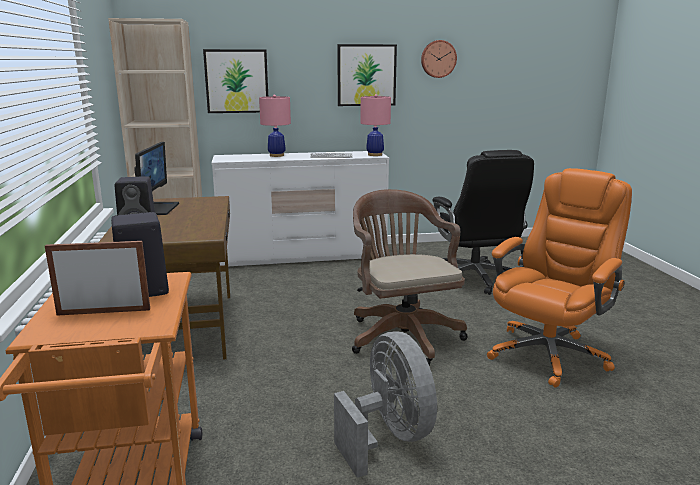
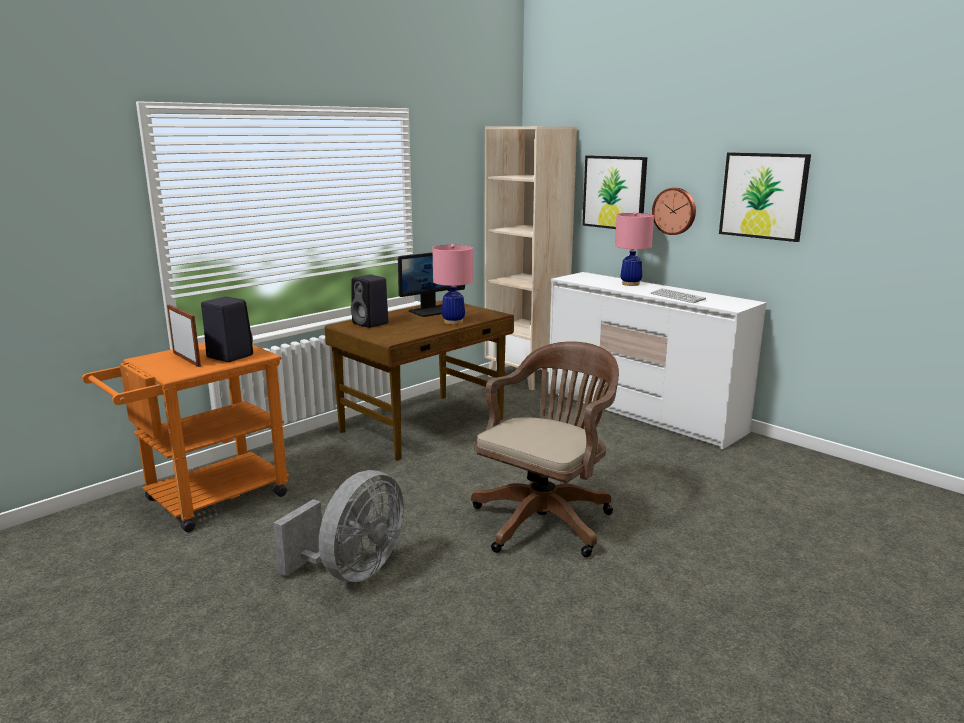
camera: 55 degrees right, 0 degrees up
pink table lamp [361,94,391,156] -> pink table lamp moved to [432,244,473,325]
wall clock [421,40,457,78] -> wall clock moved to [652,188,696,235]
black office chair [432,150,534,295] -> none
orange office chair [487,168,632,388] -> none

